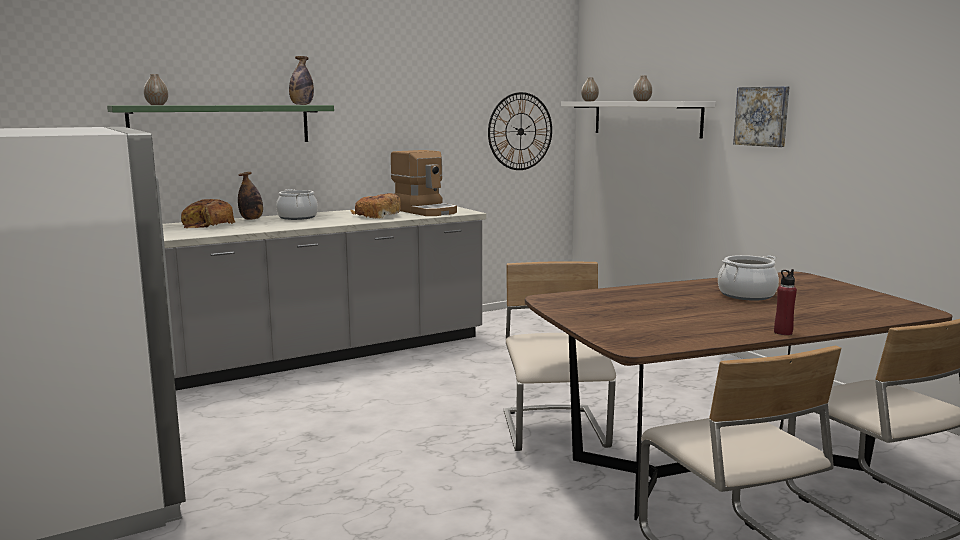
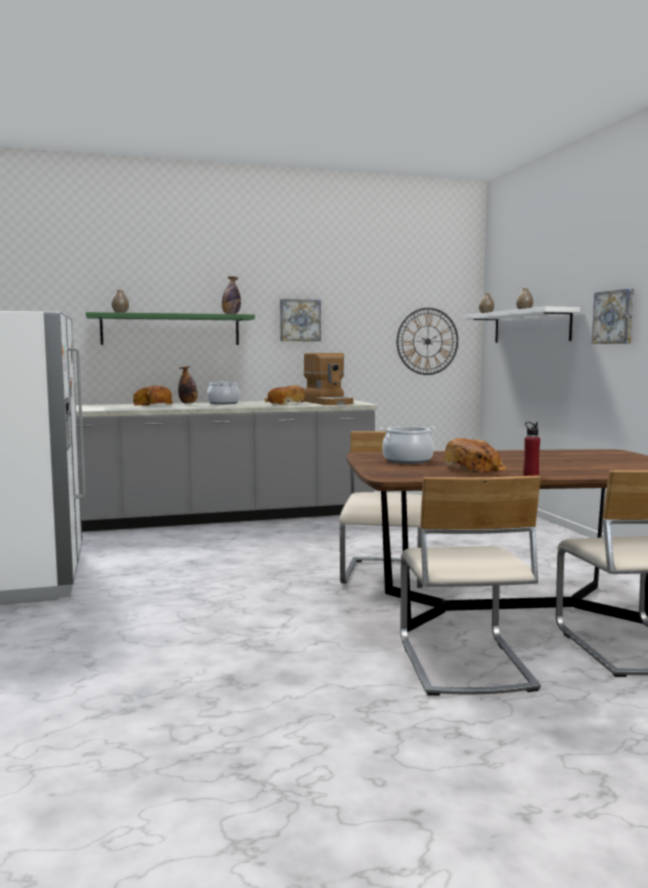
camera: 15 degrees right, 5 degrees down
cooking pot [718,255,779,301] -> cooking pot moved to [381,427,436,464]
none -> picture [280,299,321,341]
none -> bread [444,438,506,473]

